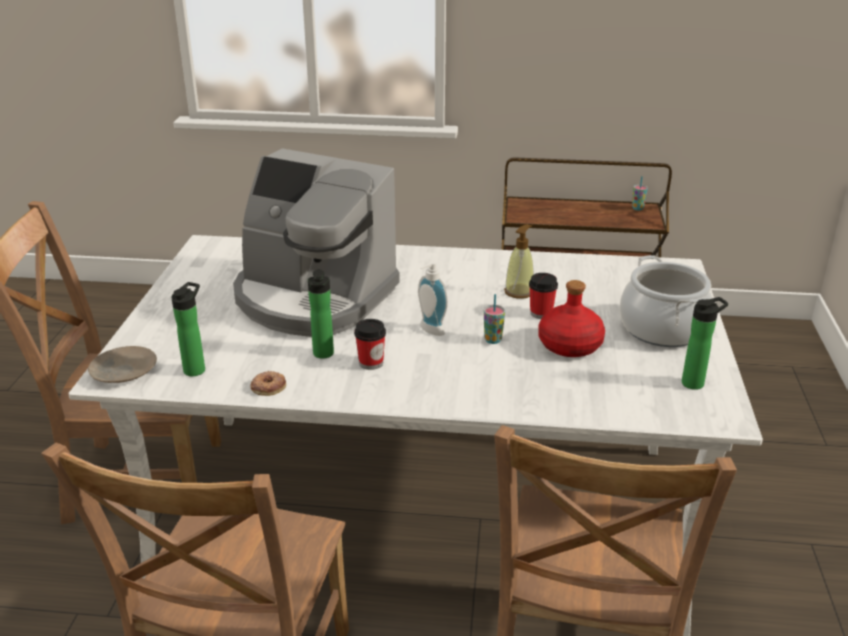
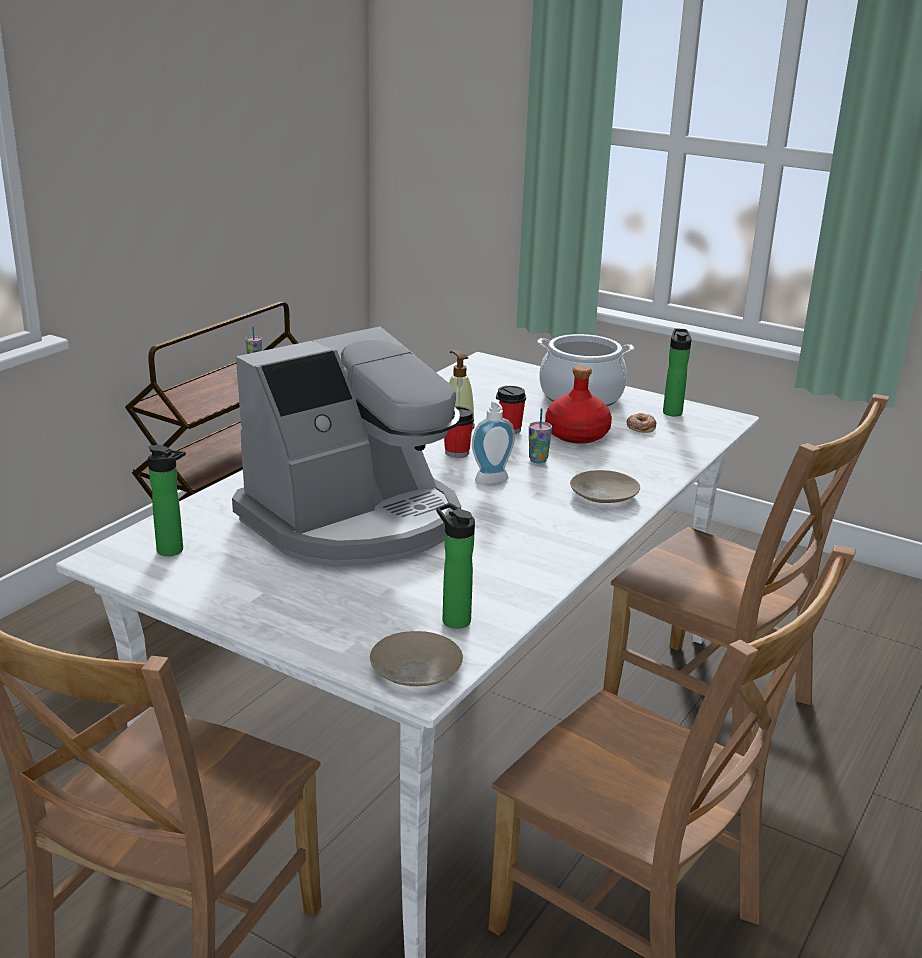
camera: 65 degrees left, 5 degrees down
donut [250,371,286,396] -> donut moved to [627,413,656,433]
bottle [308,269,334,359] -> bottle moved to [148,445,186,556]
cup [354,319,386,370] -> cup moved to [444,406,474,458]
none -> beige plate [570,470,640,503]

